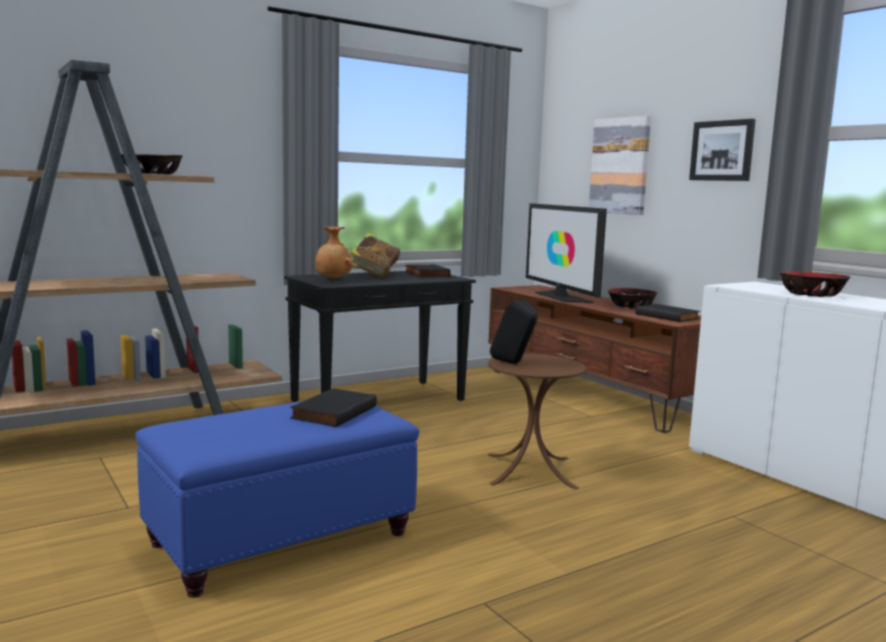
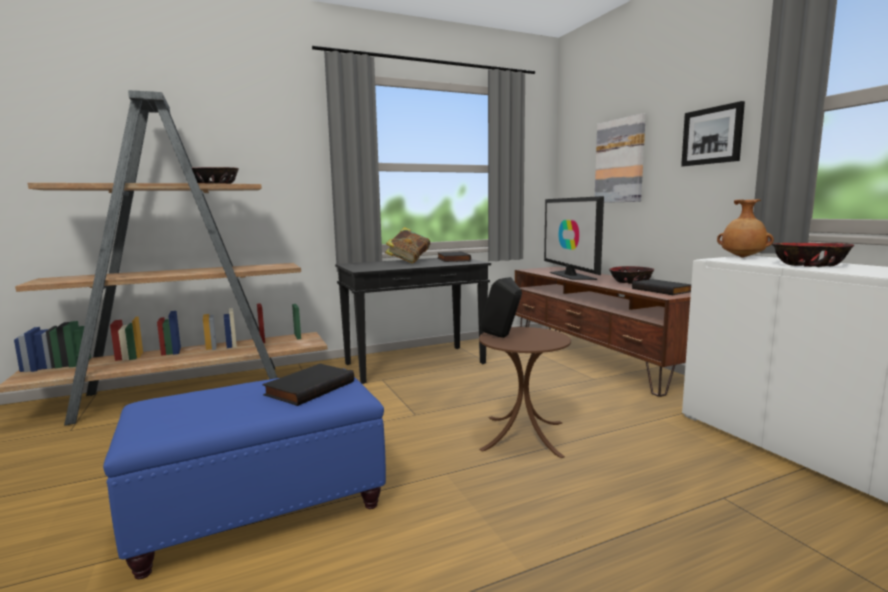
camera: 10 degrees right, 0 degrees up
brown vase [315,227,353,279] -> brown vase moved to [717,199,774,258]

